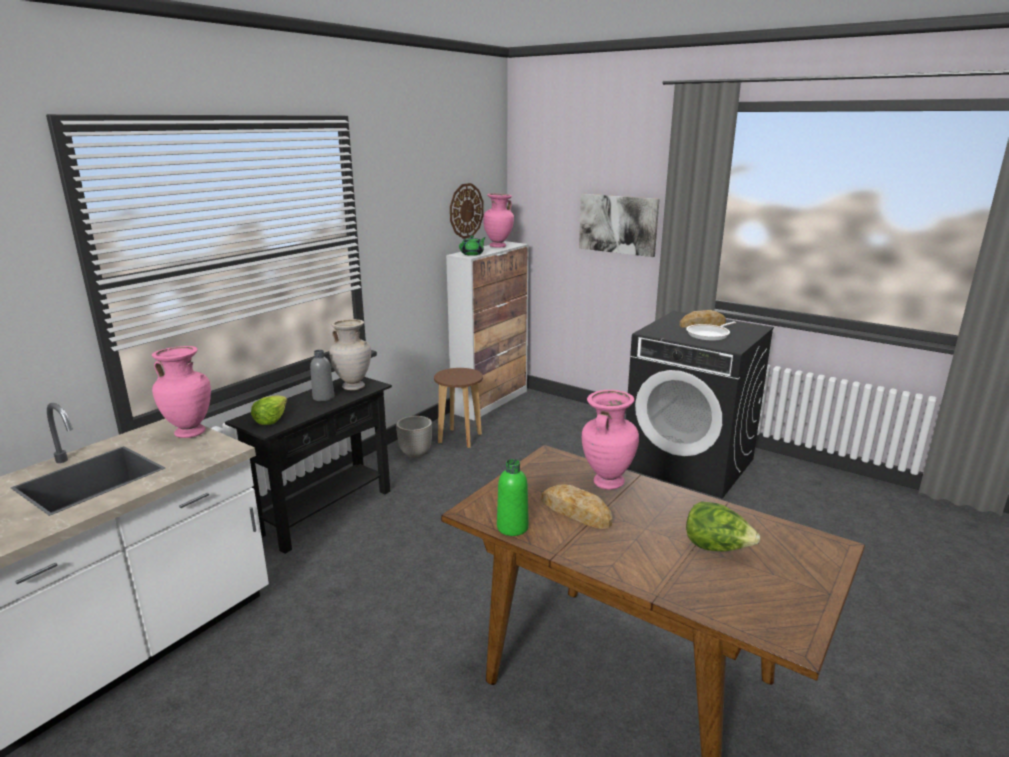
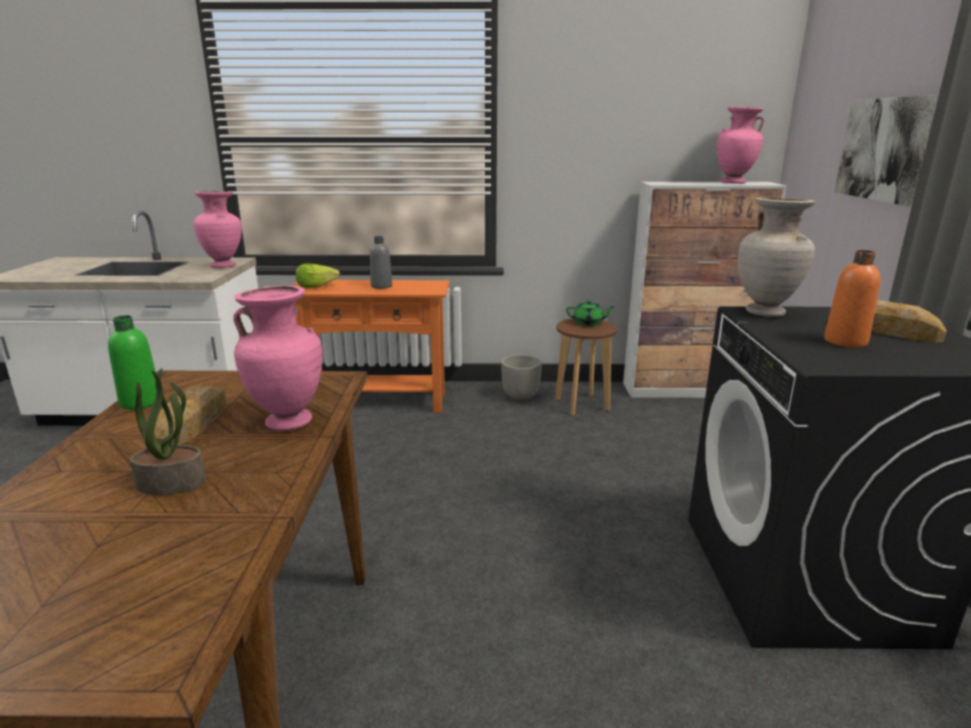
camera: 55 degrees right, 0 degrees up
black console table [225,377,392,554] -> orange console table [292,280,450,413]
beige vase [329,319,371,390] -> beige vase moved to [738,198,816,317]
wall clock [450,183,484,239] -> none
green teapot [459,236,486,256] -> green teapot moved to [566,300,615,326]
frying pan [686,322,736,341] -> orange bottle [824,250,880,348]
lettuce [686,501,760,551] -> none
none -> potted plant [130,368,206,495]

